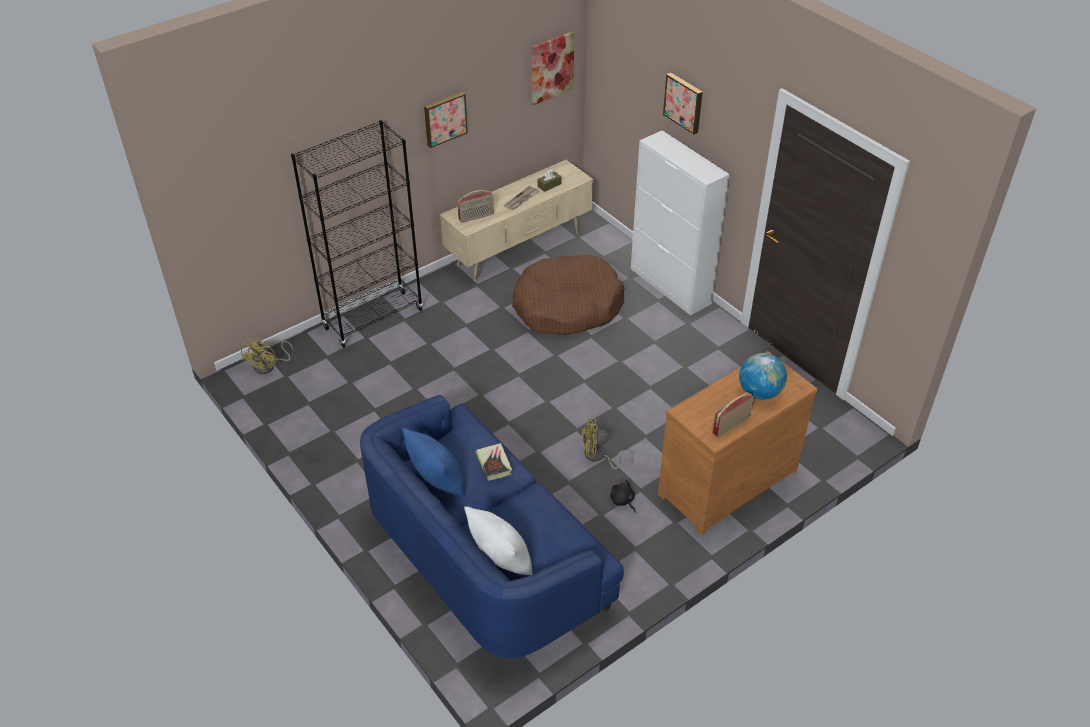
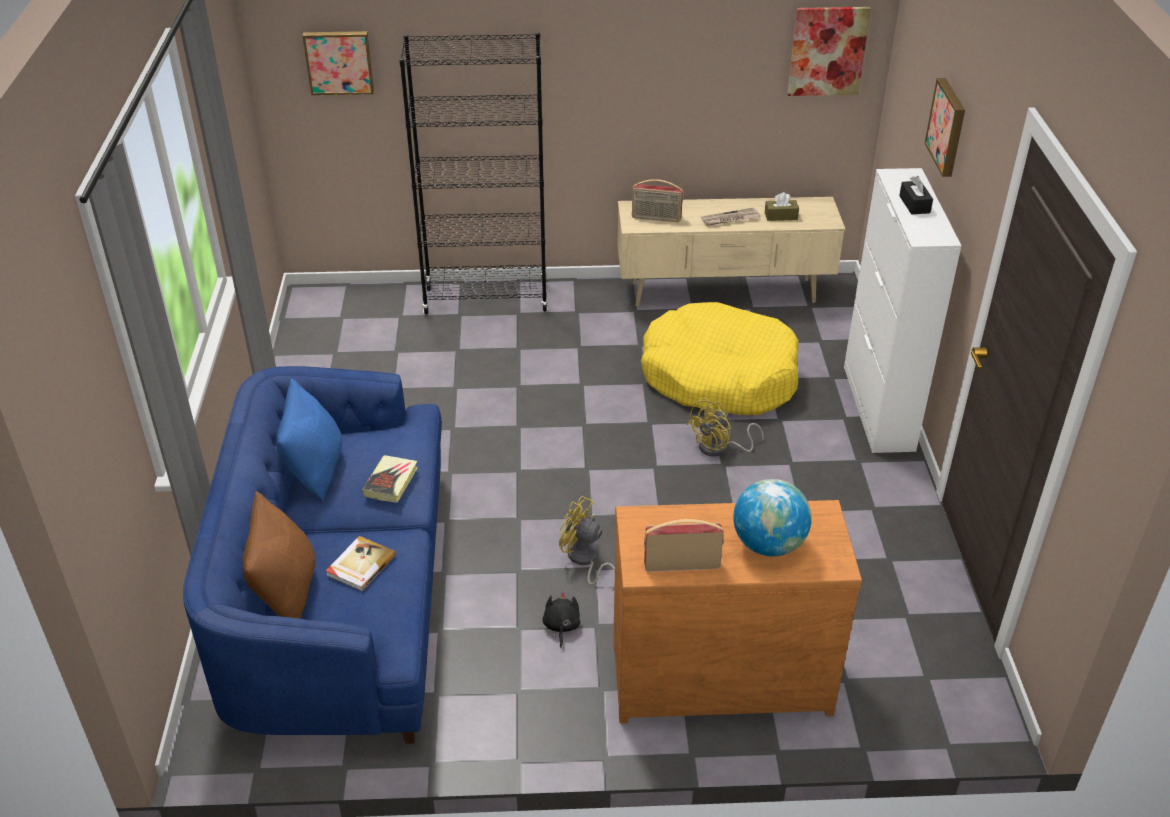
camera: 35 degrees right, 5 degrees down
yellow fan [241,337,293,374] -> yellow fan moved to [686,398,764,457]
picture [424,92,468,148] -> picture moved to [302,31,374,95]
white pillow [464,506,533,575] -> brown pillow [242,491,315,619]
brown dog bed [512,255,625,335] -> yellow dog bed [641,302,799,415]
none -> book [326,536,396,591]
none -> black tissue box [899,176,933,215]

